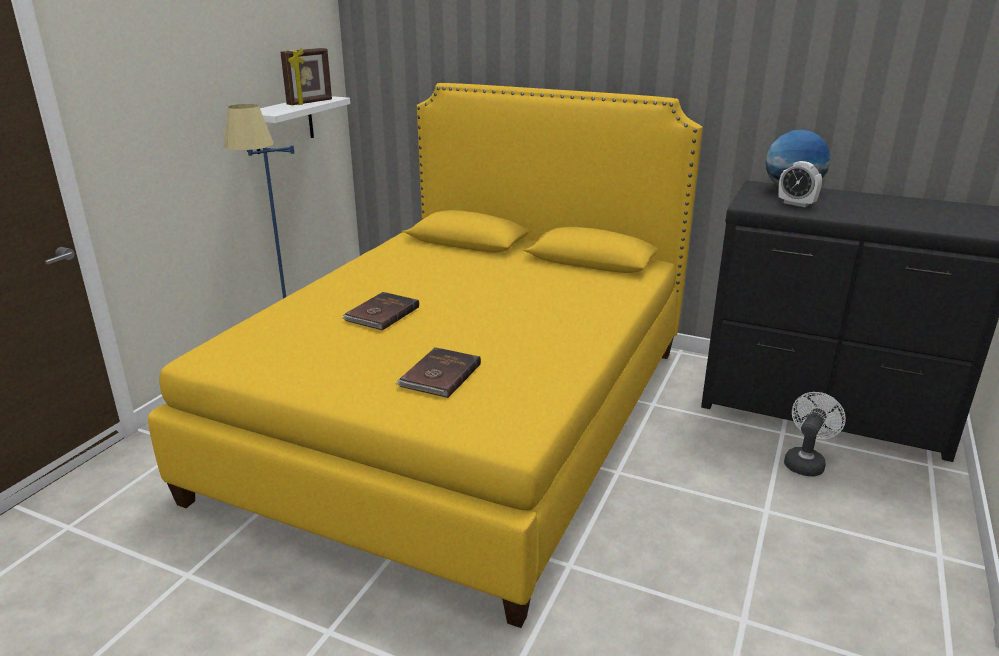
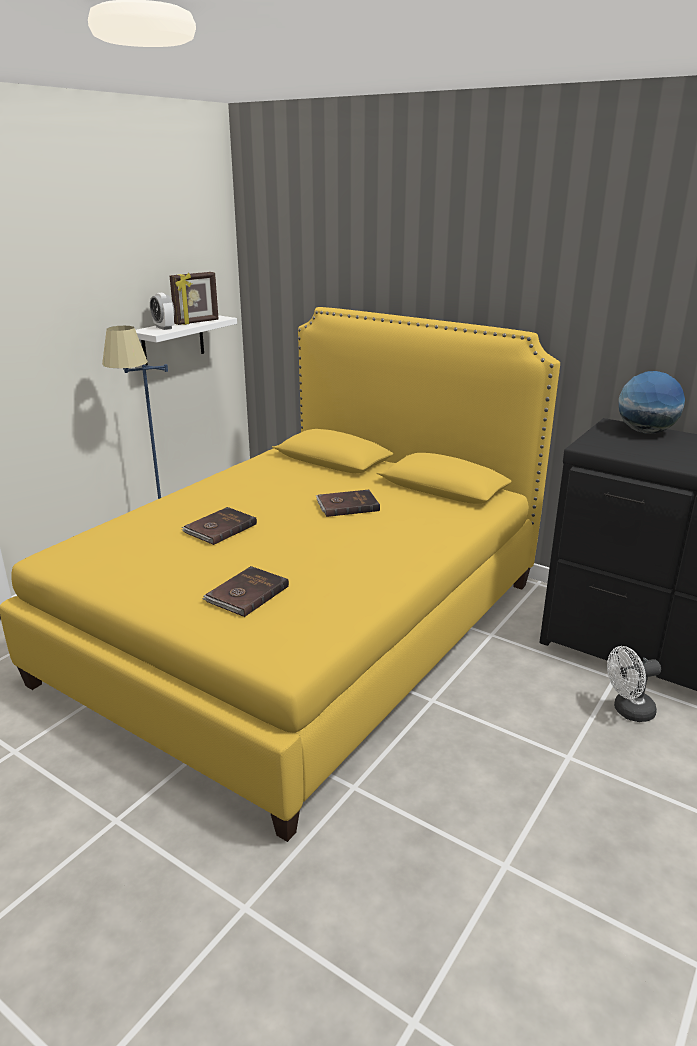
camera: 10 degrees right, 0 degrees up
alarm clock [778,161,822,207] -> alarm clock moved to [150,293,175,330]
white fan [784,392,846,477] -> white fan turned 150 degrees counterclockwise [607,646,661,722]
none -> brown book [316,490,380,517]

